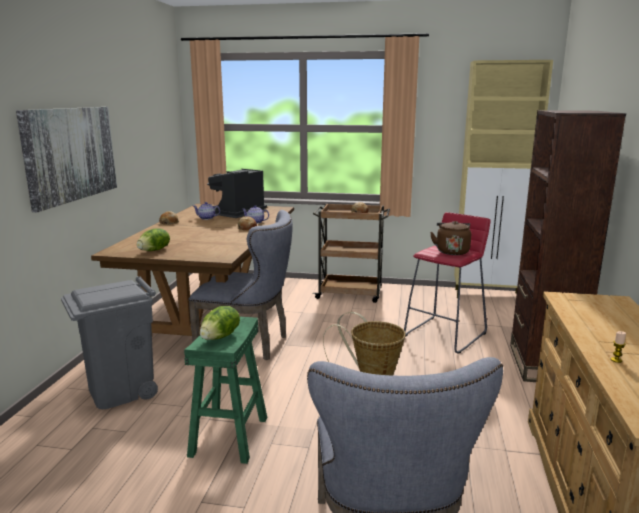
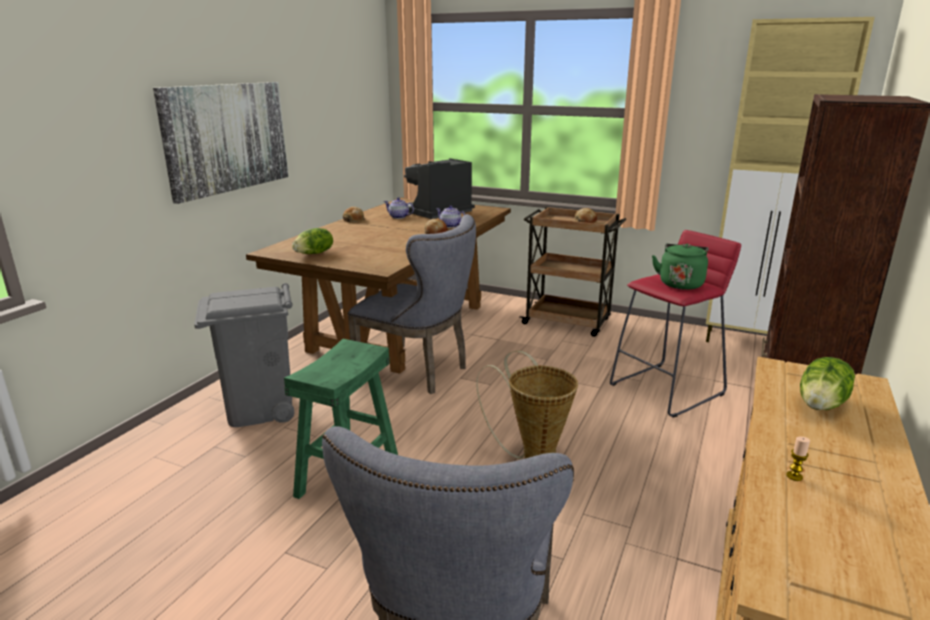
camera: 15 degrees right, 5 degrees up
lettuce [200,306,240,340] -> lettuce moved to [800,357,855,410]
brown kettle [430,221,471,255] -> green kettle [652,243,708,290]

